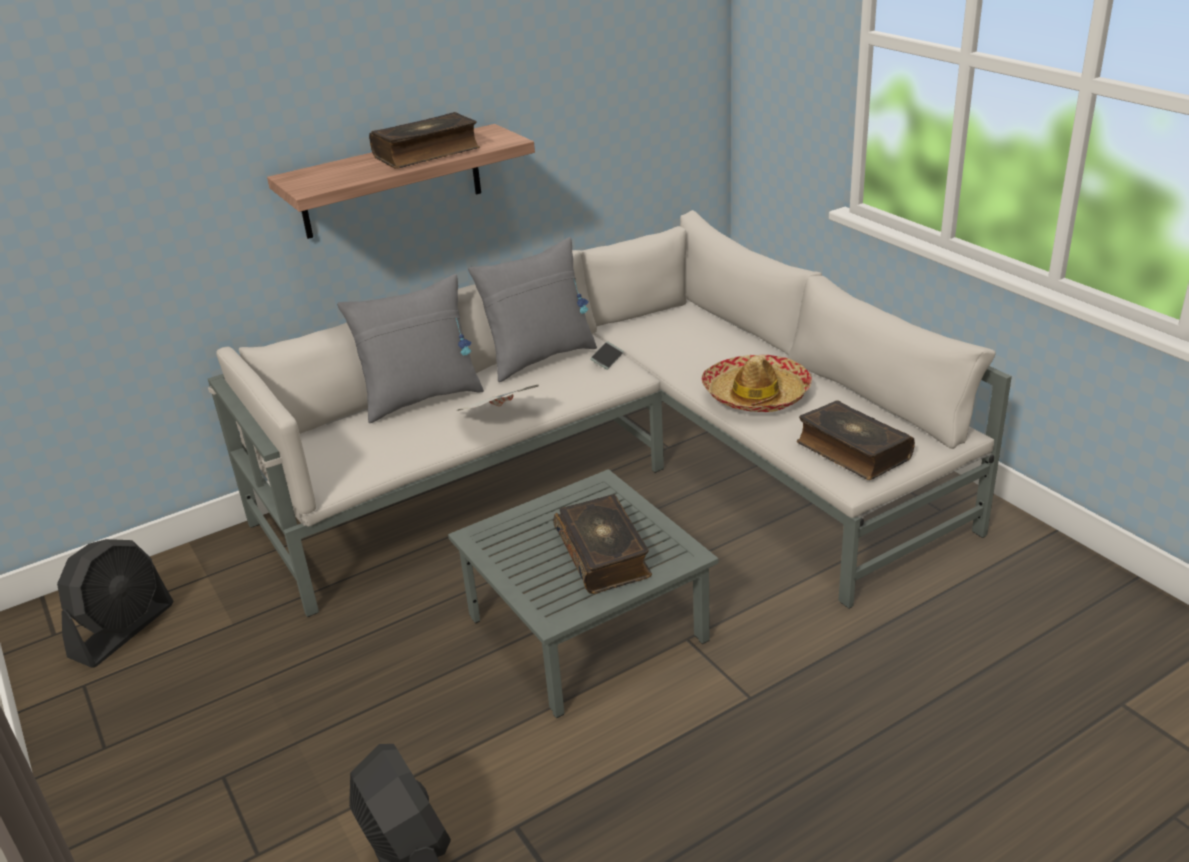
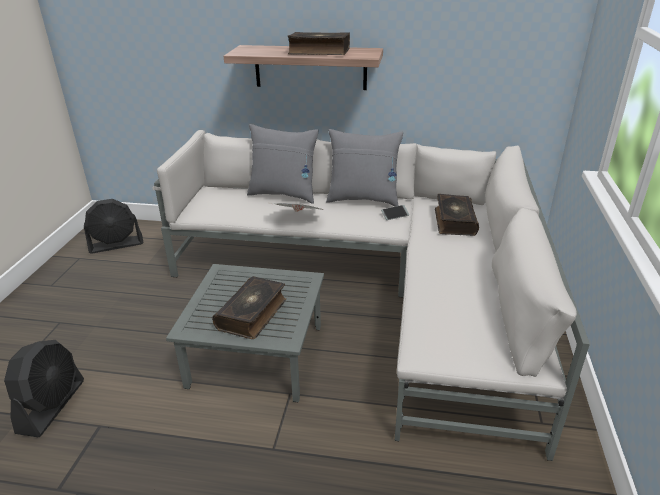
camera: 40 degrees right, 0 degrees up
hat [702,355,812,412] -> none
book [797,400,915,480] -> book moved to [435,194,479,236]

